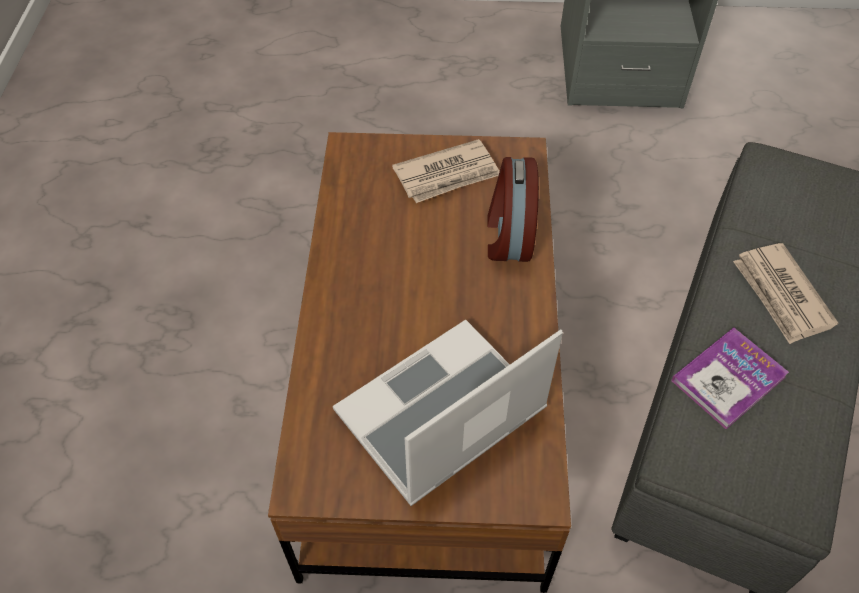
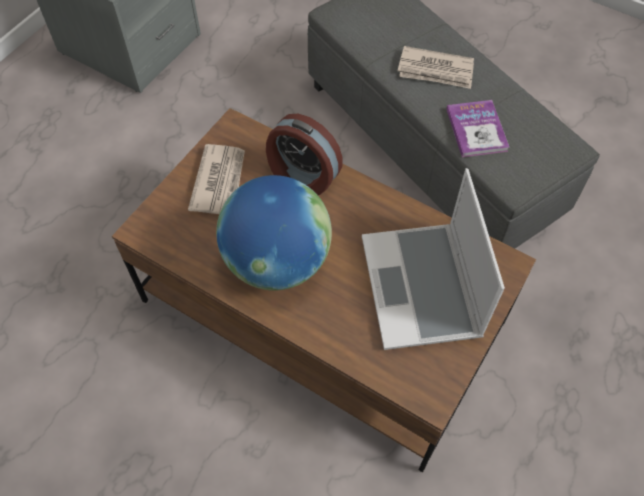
camera: 60 degrees left, 5 degrees up
none -> globe [216,175,332,291]

